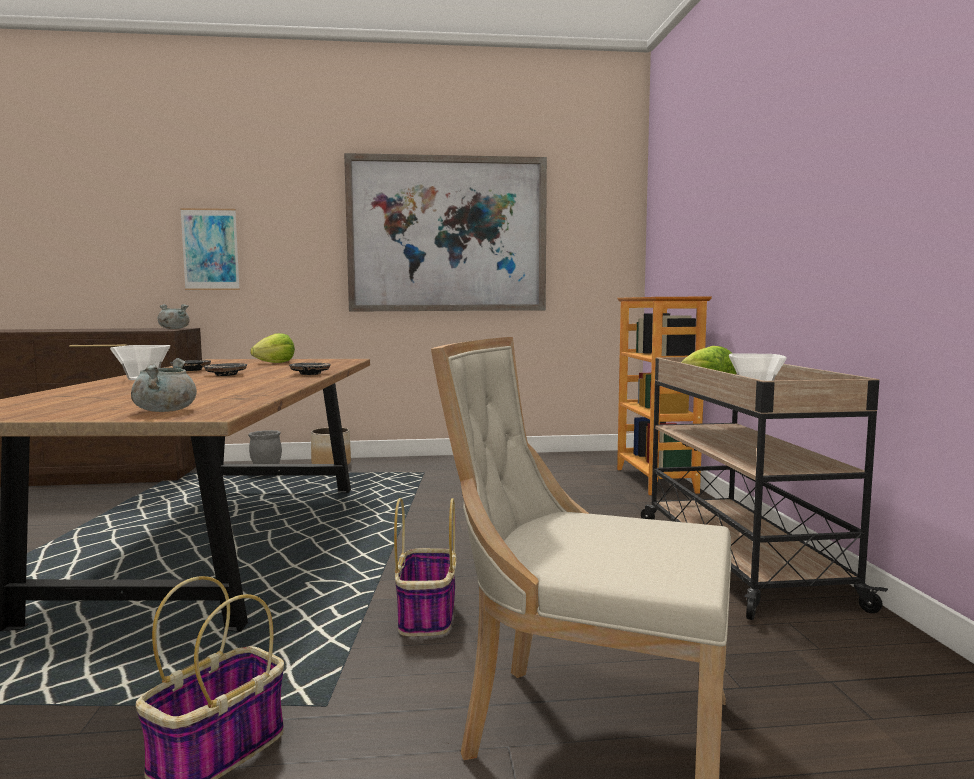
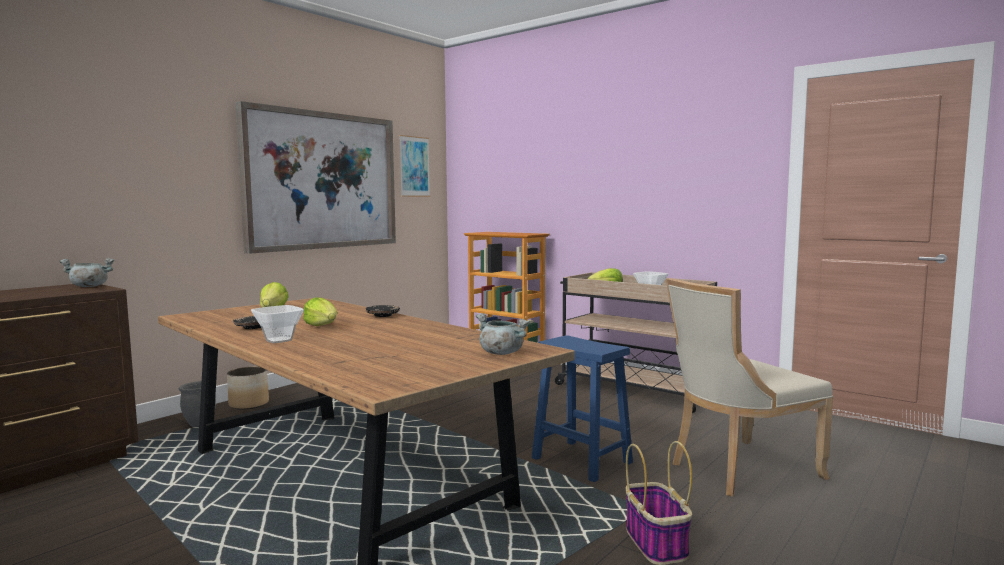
camera: 45 degrees left, 0 degrees up
picture [180,208,240,290] -> picture moved to [399,135,430,197]
black plate [204,363,247,376] -> lettuce [303,297,337,326]
basket [394,498,457,636] -> blue stool [532,335,633,482]

